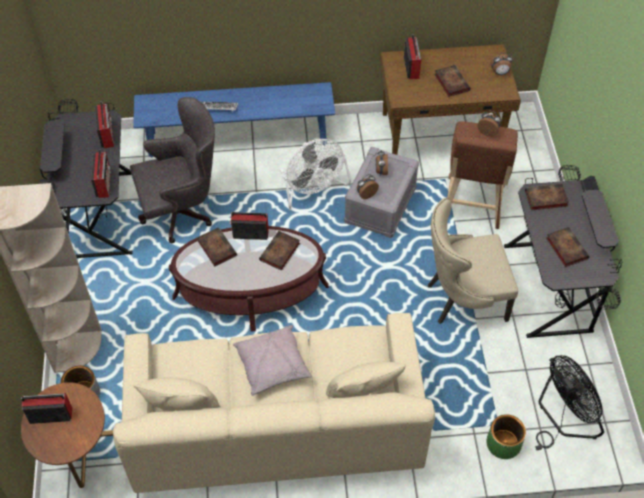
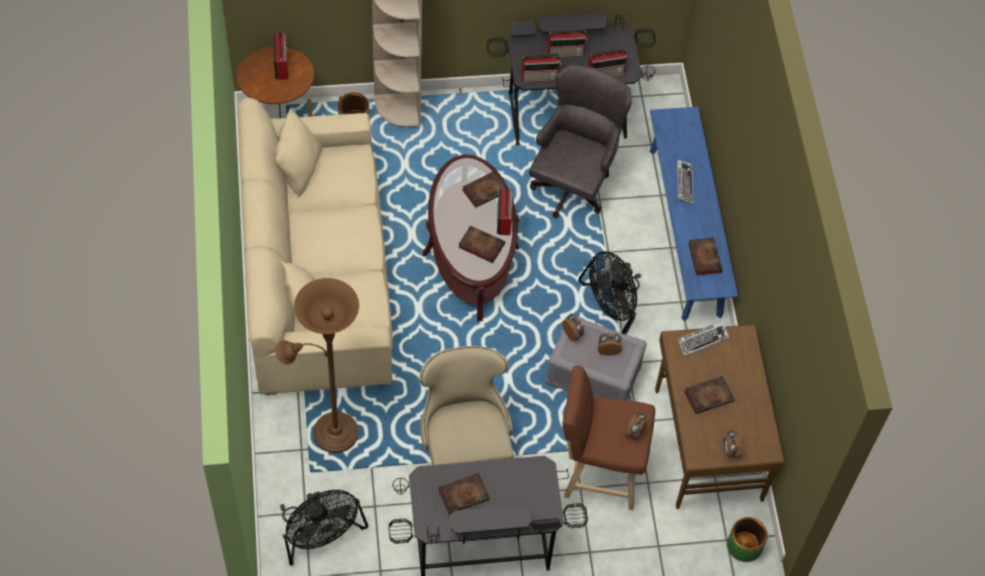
camera: 85 degrees right, 5 degrees up
grey office chair [130,97,215,243] -> grey office chair turned 135 degrees counterclockwise [529,65,631,218]
purple pillow [233,325,312,396] -> none
white fan [280,139,351,210] -> black fan [579,251,642,335]
radio [404,34,421,79] -> radio moved to [548,29,587,57]
green planter [486,414,526,459] -> green planter moved to [727,517,768,562]
book [525,184,569,211] -> book moved to [688,237,722,276]
none -> brown floor lamp [275,278,359,453]
none -> keyboard [677,321,729,356]

